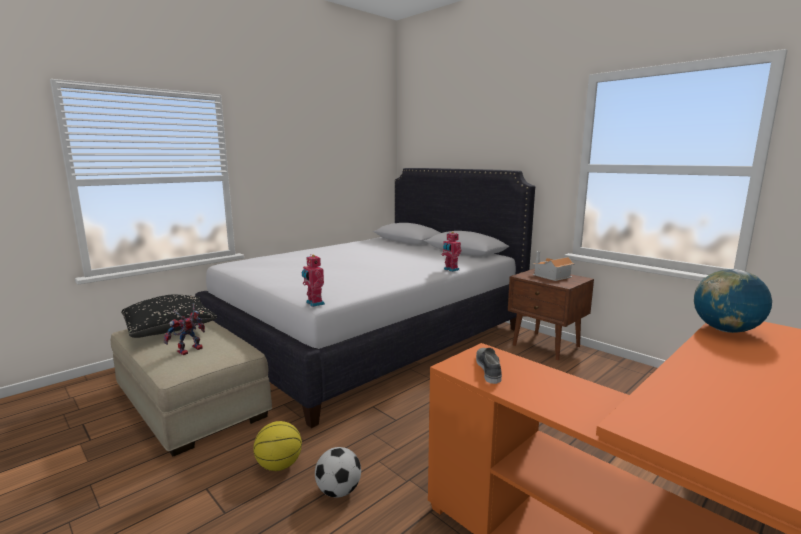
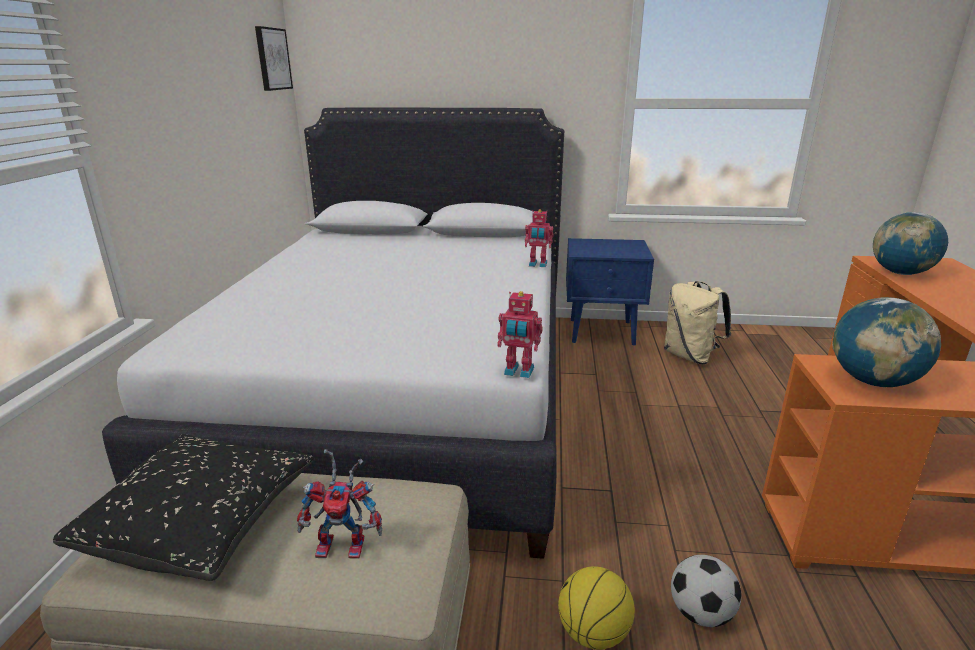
camera: 40 degrees left, 10 degrees up
toy robot [164,303,205,355] -> toy robot turned 90 degrees counterclockwise [297,449,382,559]
grey shoe [476,348,502,384] -> globe [832,297,941,387]
brown nightstand [508,268,594,360] -> blue nightstand [566,238,654,345]
toy house [532,251,575,281] -> none
none -> picture [255,26,293,91]
none -> beige backpack [664,281,731,364]

